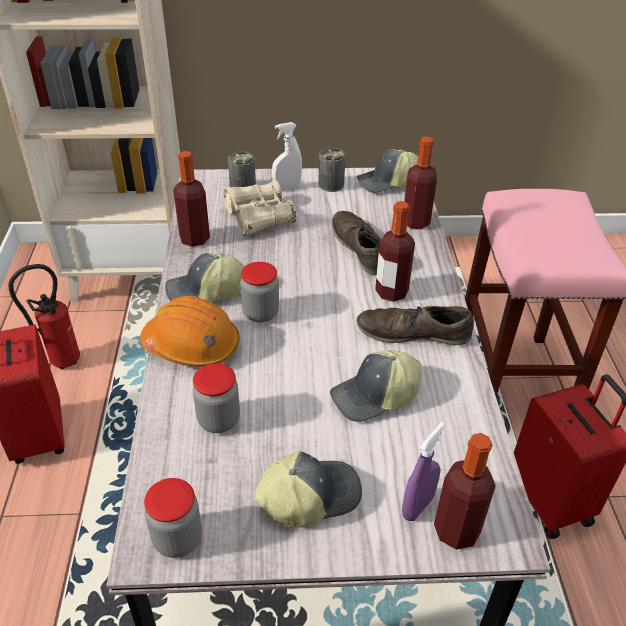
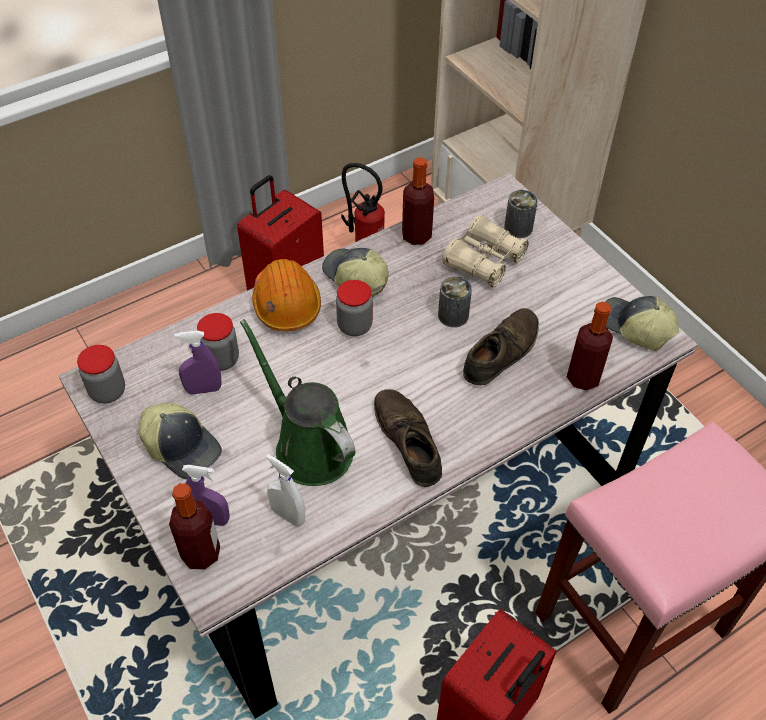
camera: 60 degrees right, 10 degrees up
white spray bottle [272,122,302,191] -> white spray bottle moved to [266,454,305,527]
can [318,148,346,192] -> can moved to [438,276,472,327]
cap [330,350,422,422] -> green watering can [240,319,355,486]
bottle [375,201,415,302] -> none
none -> purple spray bottle [174,331,221,395]

